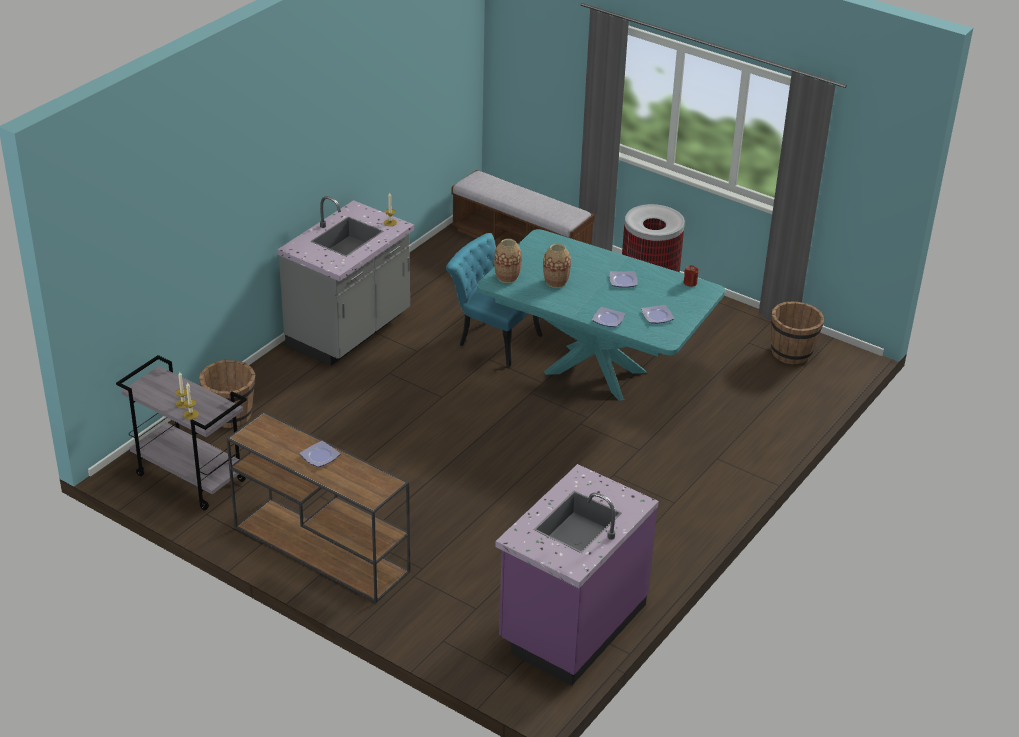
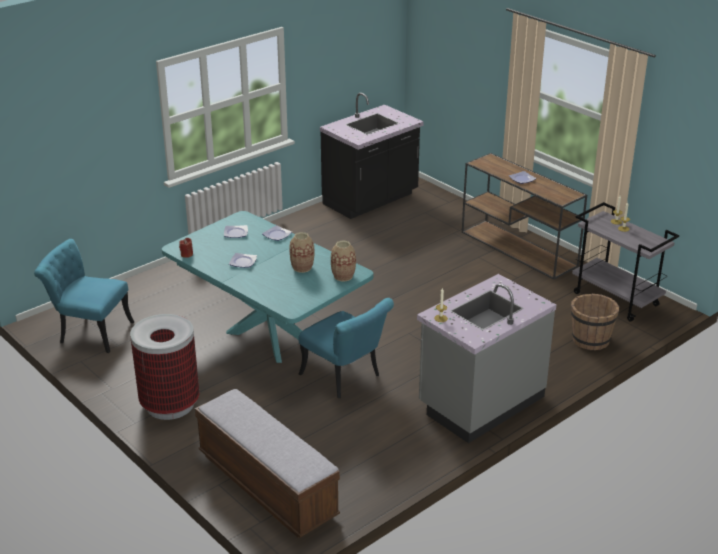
camera: 165 degrees left, 5 degrees down
purple counter [495,464,659,686] -> black counter [320,93,424,219]
brown bucket [771,301,824,364] -> turquoise chair [34,239,134,353]

